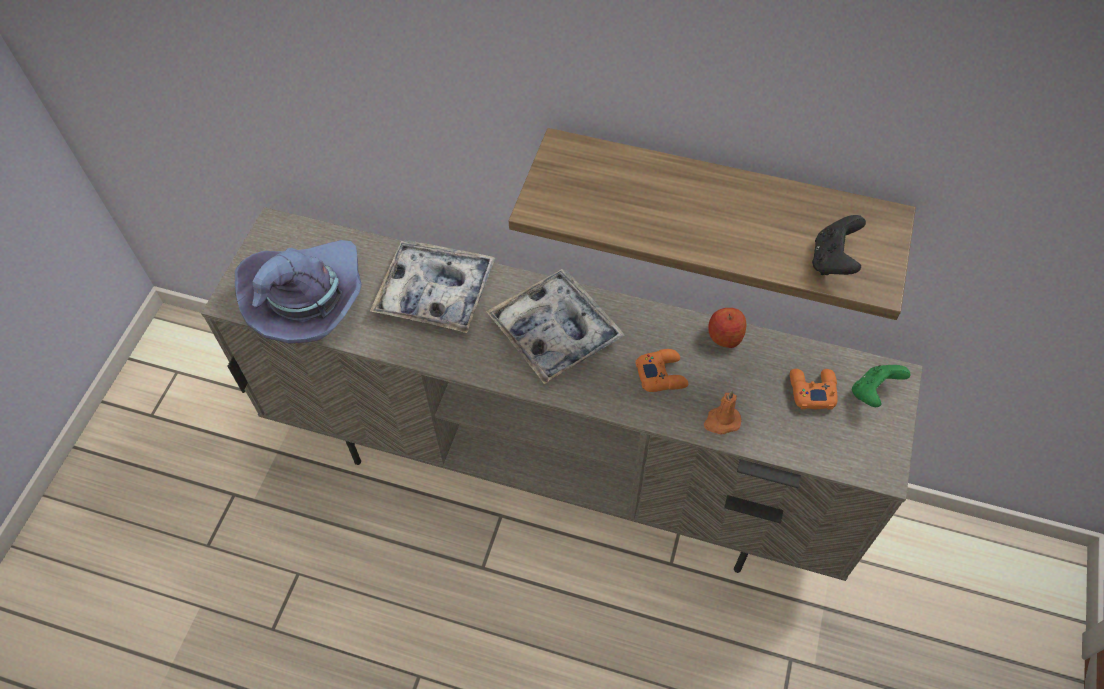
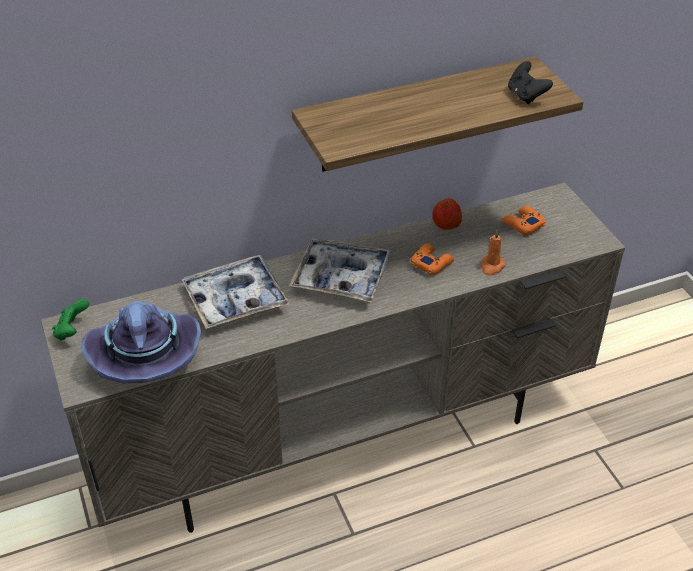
camera: 40 degrees left, 15 degrees down
green game controller [852,365,911,407] -> green game controller moved to [52,299,89,341]

